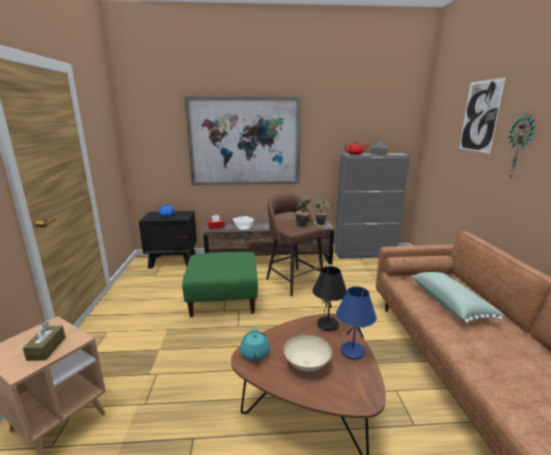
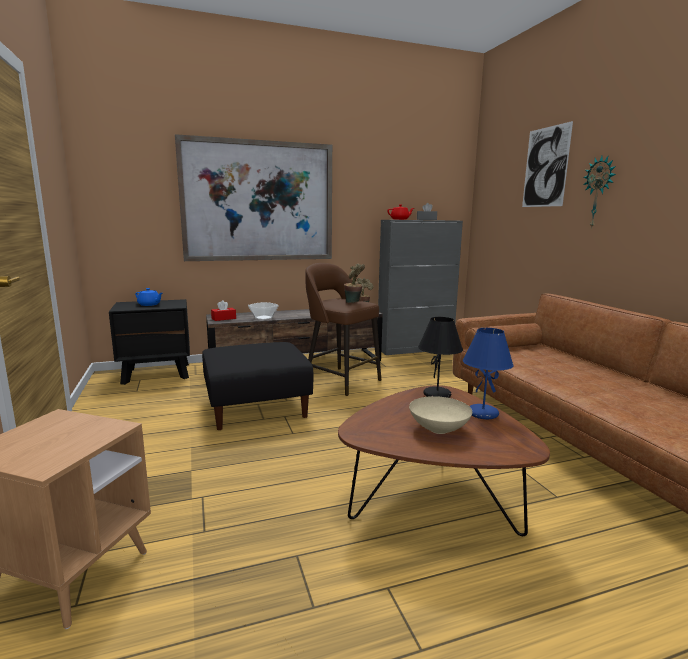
camera: 15 degrees left, 5 degrees down
brown tissue box [23,322,66,361] -> none
green ottoman [182,252,258,317] -> black ottoman [202,342,314,430]
turquoise teapot [240,327,270,361] -> none
green pillow [412,272,504,323] -> none

